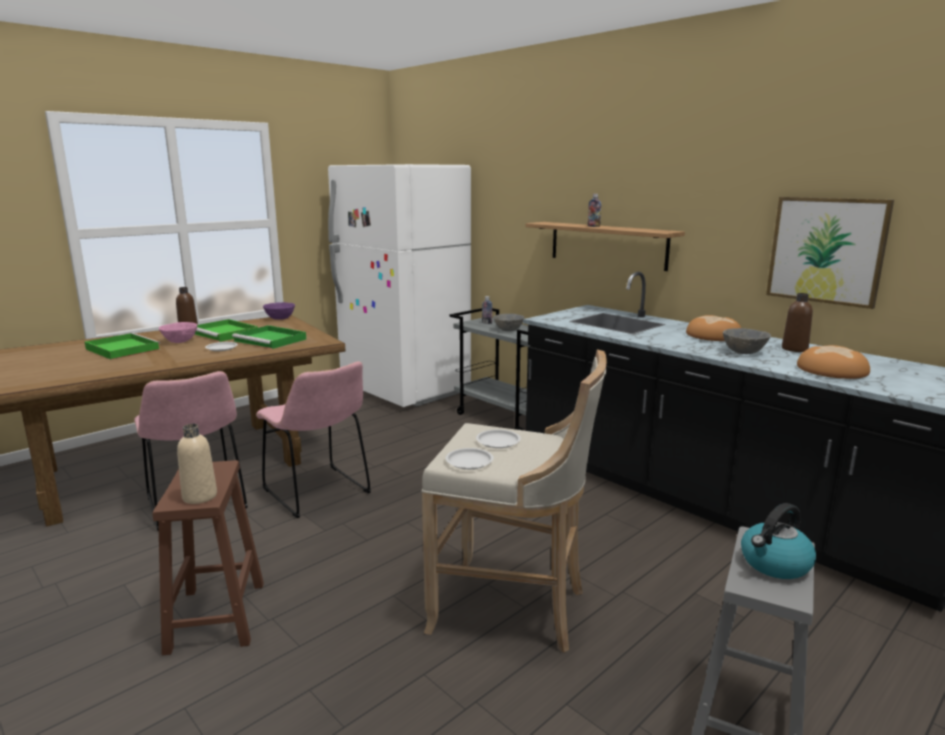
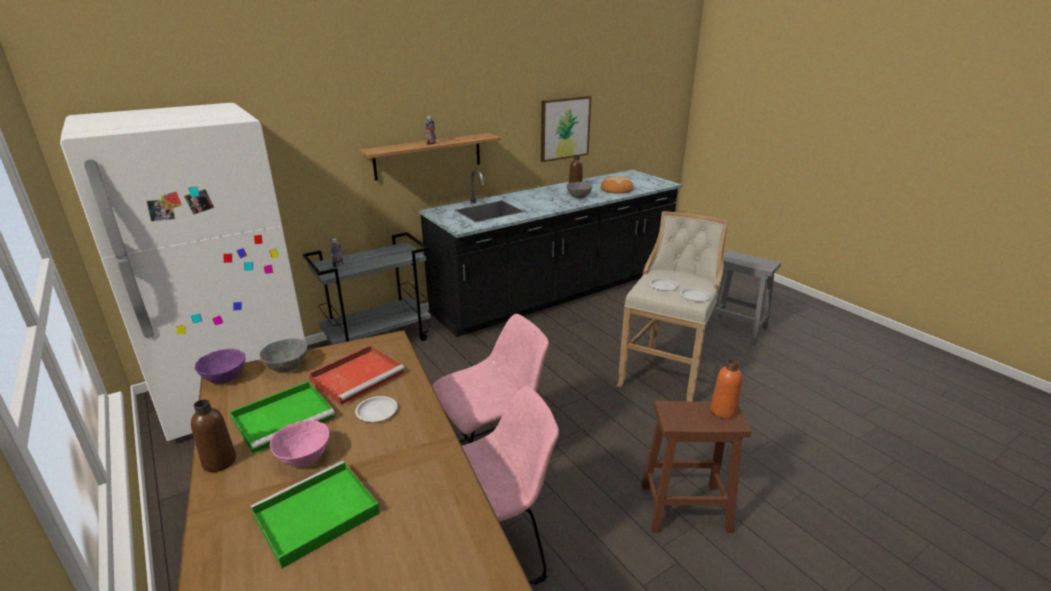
camera: 80 degrees left, 10 degrees up
beige bottle [177,424,217,504] -> orange bottle [711,359,742,419]
green tray [232,325,306,349] -> red tray [308,345,404,406]
grey bowl [493,314,525,331] -> grey bowl moved to [259,338,307,372]
bread [686,315,741,341] -> none
kettle [741,503,816,579] -> none

